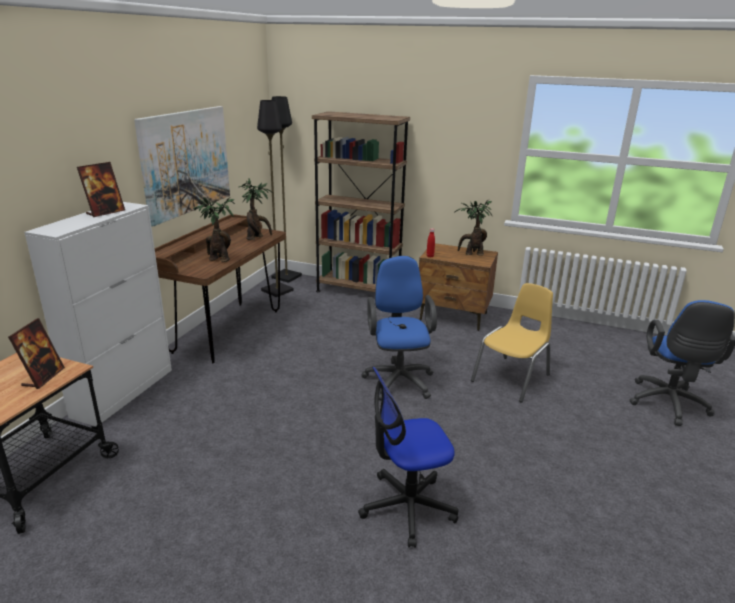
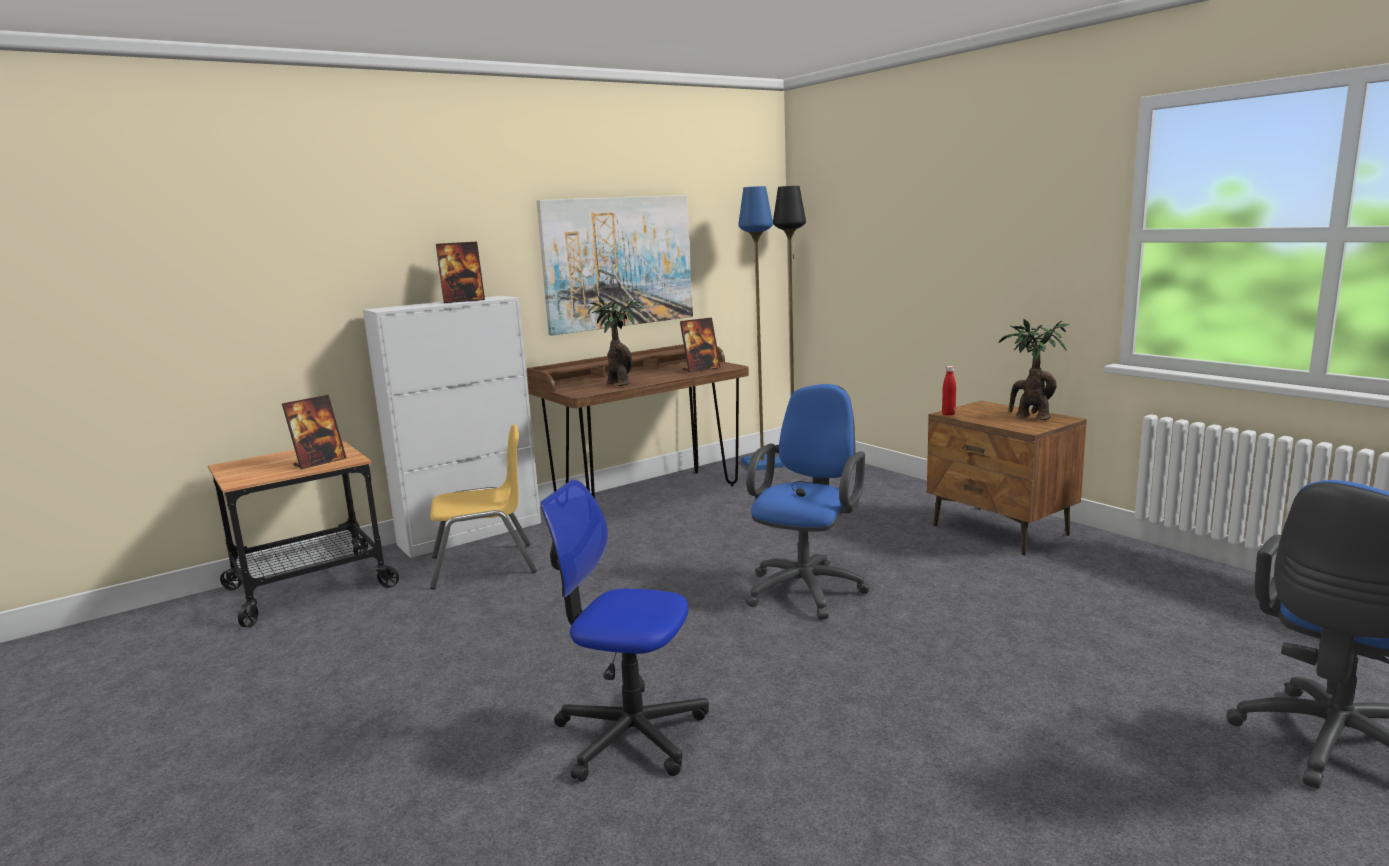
camera: 35 degrees right, 10 degrees down
potted plant [239,178,273,240] -> picture frame [680,318,721,372]
black floor lamp [257,100,294,297] -> blue floor lamp [738,186,784,470]
brown bookcase [312,111,410,292] -> none
yellow chair [471,283,553,402] -> yellow chair moved to [430,425,537,589]

